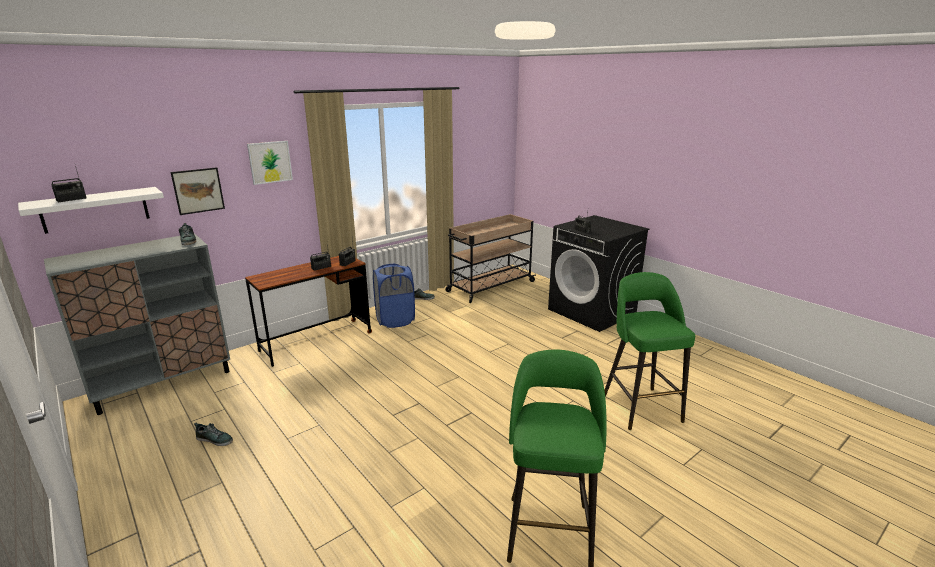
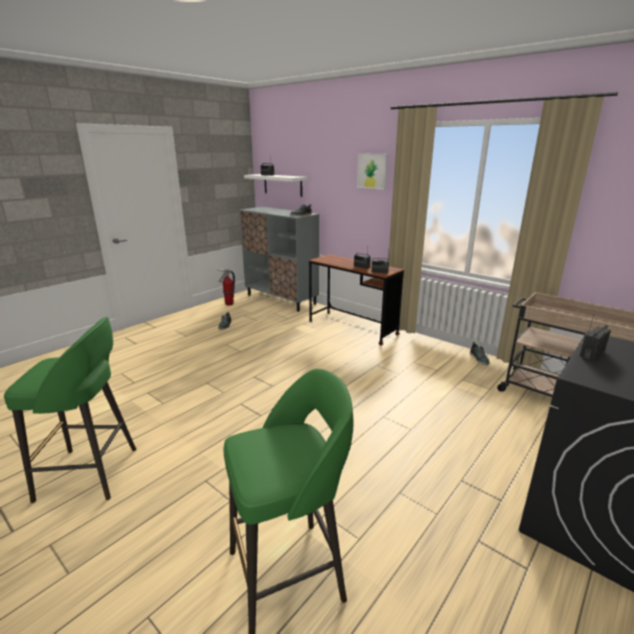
camera: 80 degrees right, 0 degrees up
picture [171,167,225,215] -> none
blue laundry basket [373,264,415,328] -> none
none -> fire extinguisher [218,269,235,306]

